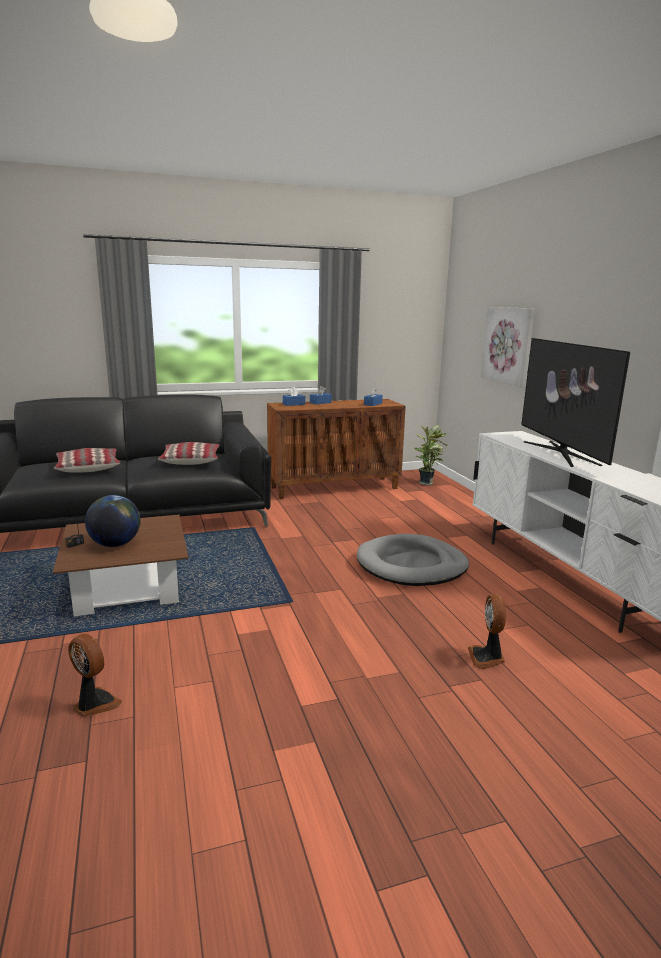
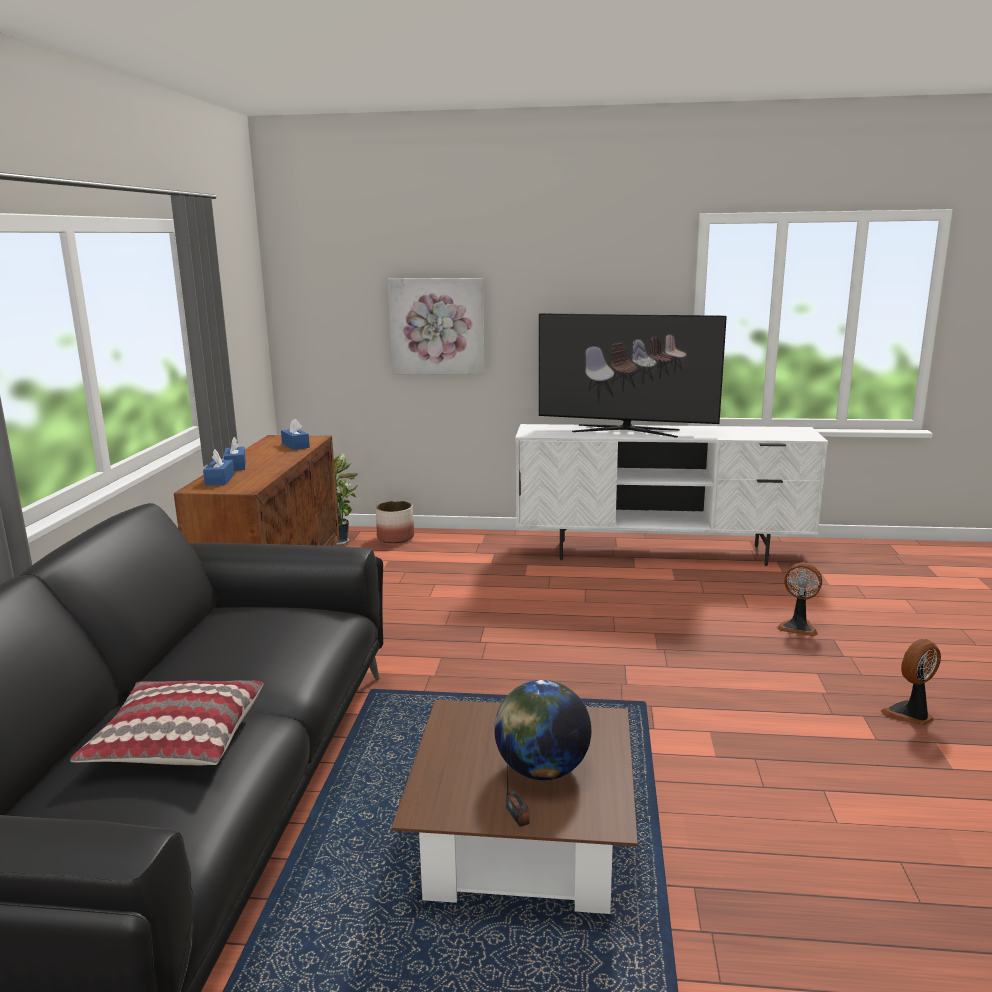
camera: 65 degrees left, 0 degrees up
fan [68,634,122,717] -> fan moved to [881,639,941,726]
pillow [158,442,220,465] -> none
grey dog bed [357,534,469,586] -> none
none -> planter [376,501,414,543]

